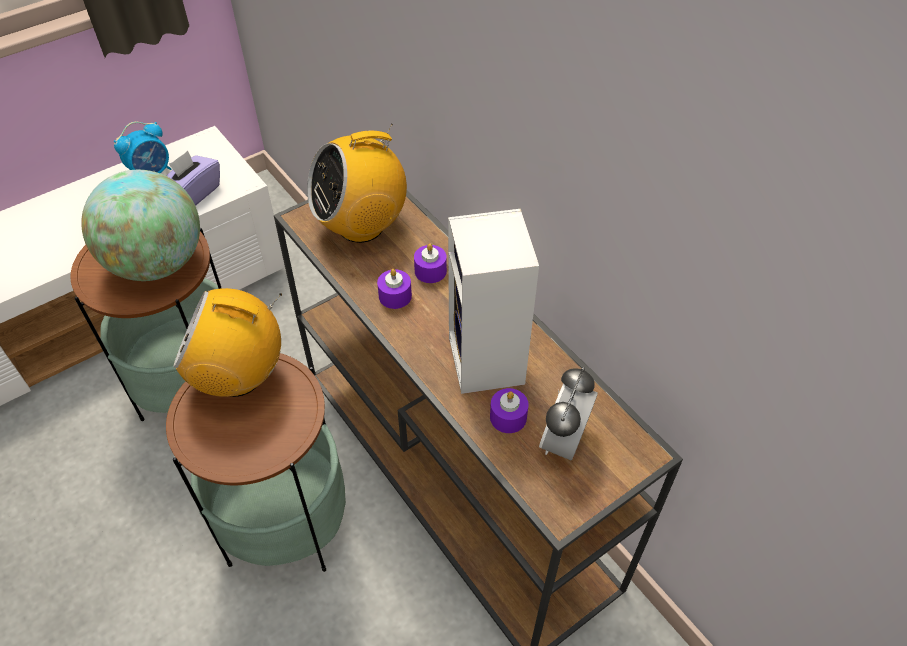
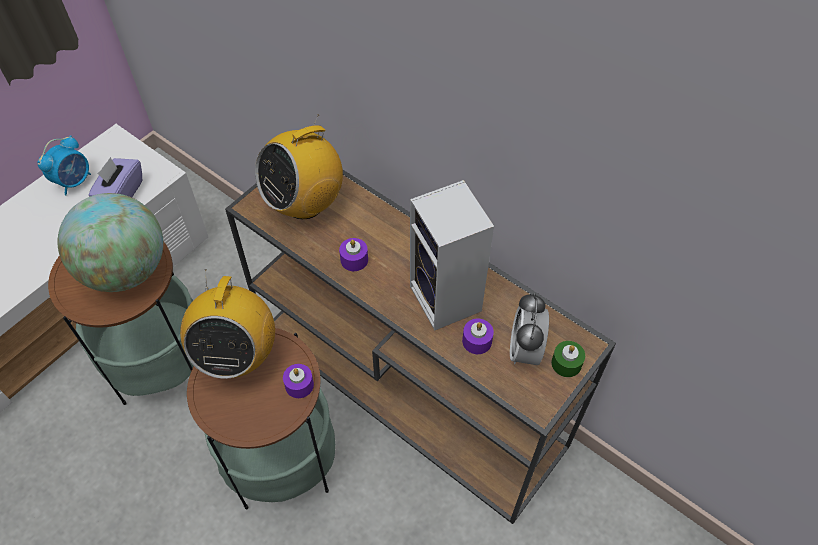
camera: 15 degrees left, 5 degrees up
radio [173,288,282,397] -> radio turned 75 degrees counterclockwise [180,269,275,379]
purple candle [414,244,447,283] -> purple candle moved to [283,364,314,398]
none -> green candle [551,341,585,377]

